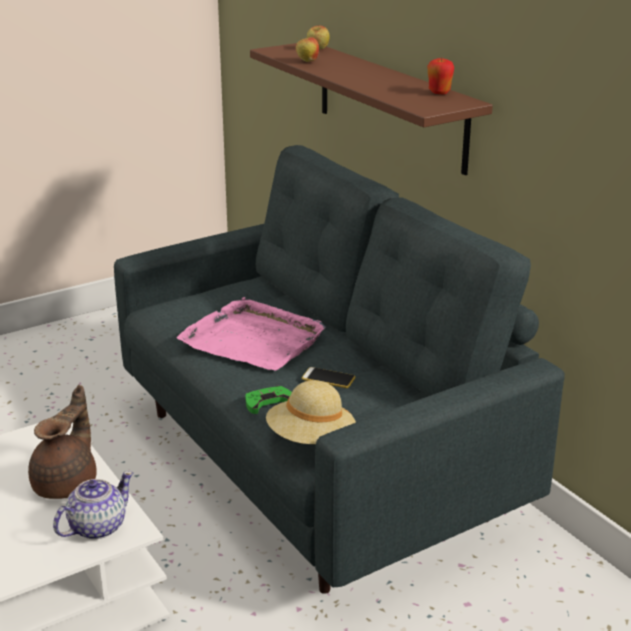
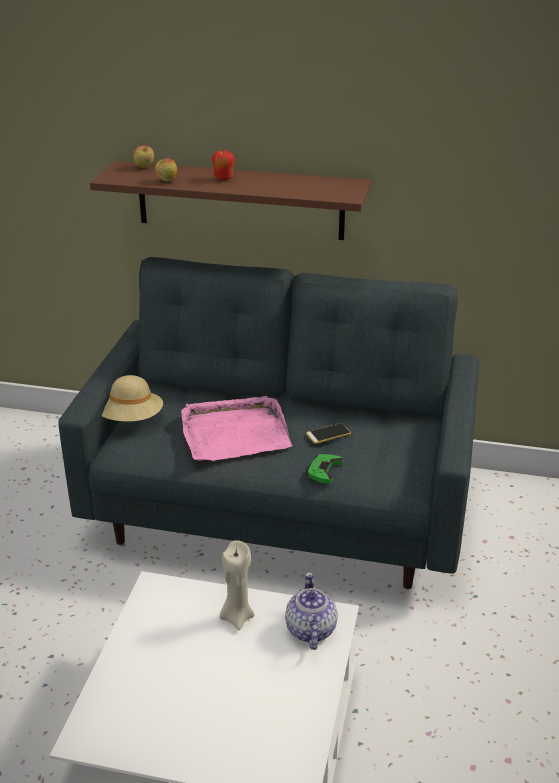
camera: 45 degrees left, 5 degrees up
brown teapot [28,385,97,499] -> beige candle [219,540,255,630]
beige hat [266,380,356,444] -> beige hat moved to [102,375,163,422]
apple [428,56,454,94] -> apple moved to [212,150,235,180]

